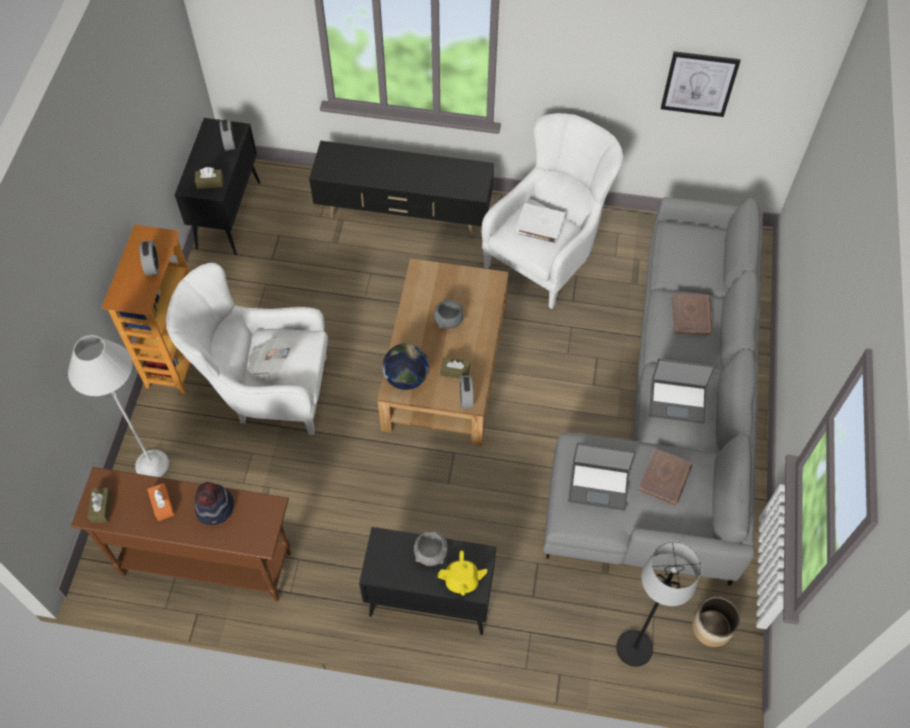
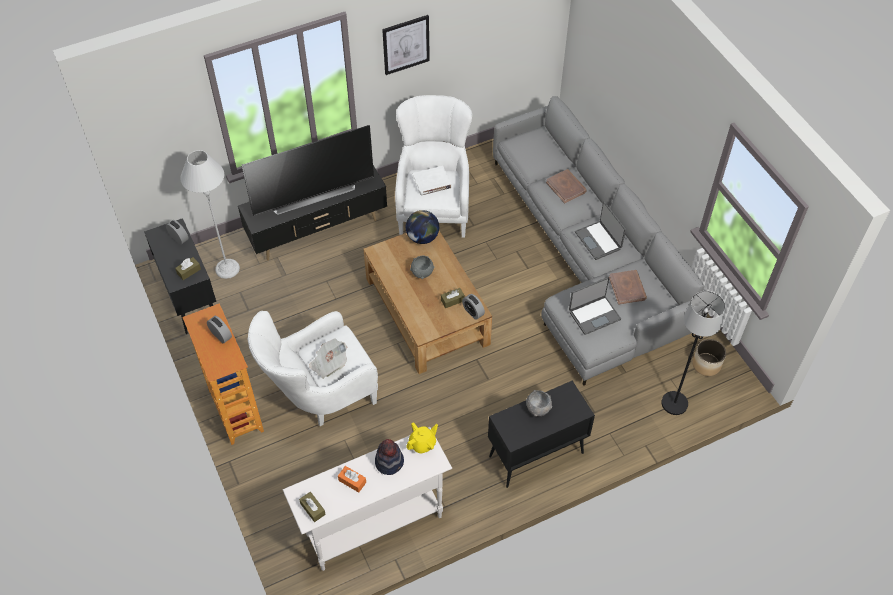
camera: 35 degrees left, 5 degrees down
grey floor lamp [68,335,169,477] -> grey floor lamp moved to [180,150,240,279]
brown console table [71,467,291,601] -> white console table [283,427,452,571]
globe [383,343,429,390] -> globe moved to [406,210,439,244]
yellow teapot [438,550,487,595] -> yellow teapot moved to [406,423,438,454]
laptop [649,358,715,424] -> laptop turned 90 degrees clockwise [575,202,626,260]
picture [661,51,740,117] -> picture moved to [382,15,430,75]
none -> television [242,125,374,216]

